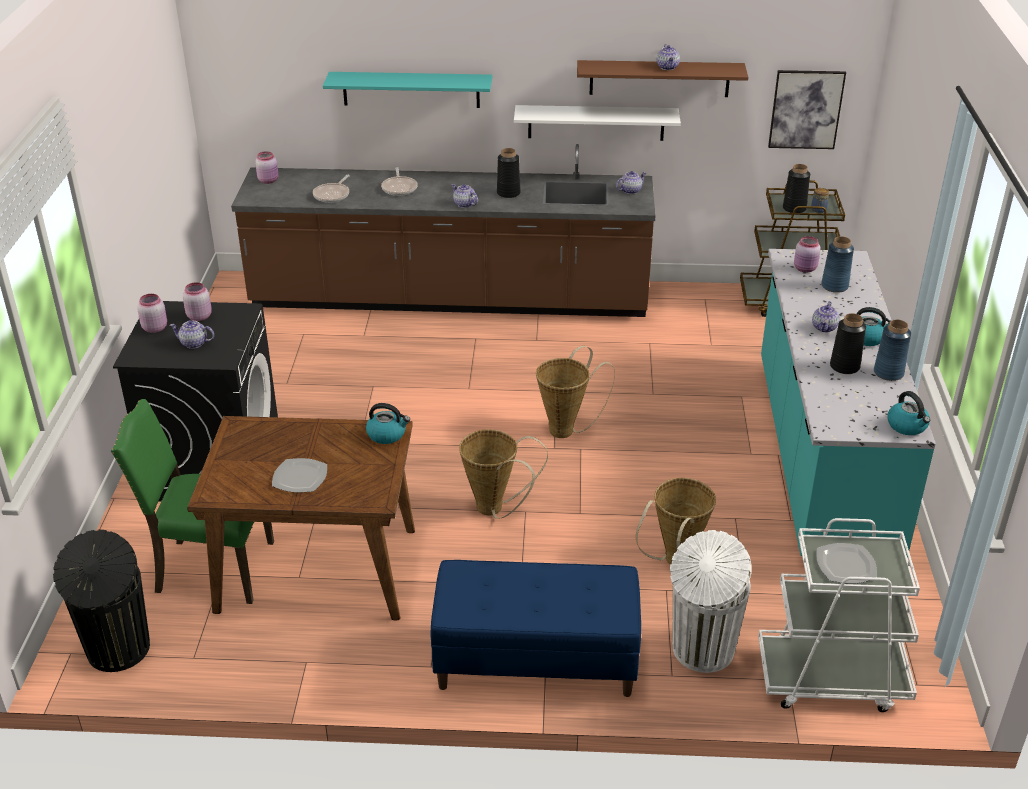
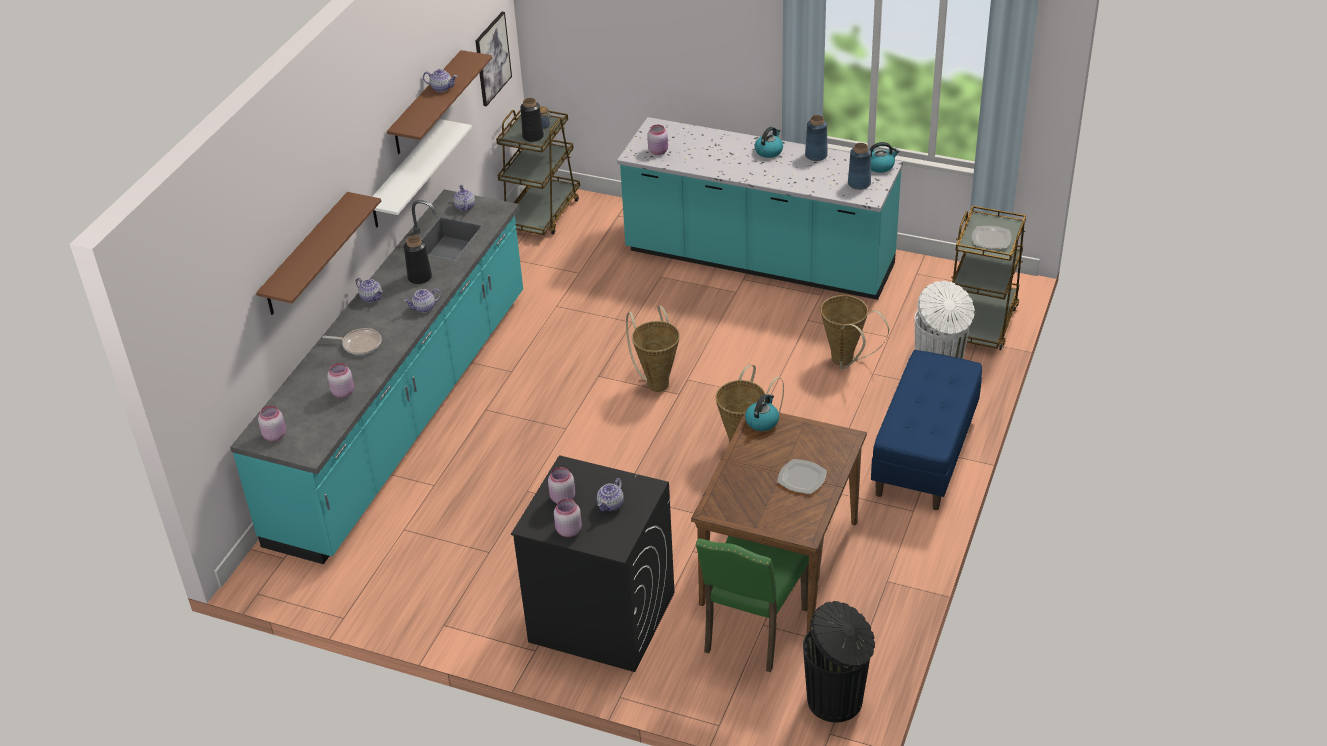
camera: 70 degrees left, 5 degrees up
brown counter [231,144,656,317] -> turquoise counter [230,189,523,564]
frying pan [313,175,350,203] -> pink jar [327,363,354,398]
turquoise shelf [323,72,492,108] -> brown shelf [256,192,381,315]
white cart [758,518,920,712] -> brown cart [951,206,1026,350]
teapot [812,301,840,332] -> teapot moved to [356,278,383,302]
blue vase [821,236,854,293] -> blue vase moved to [848,143,871,190]
black vase [830,313,866,374] -> none

